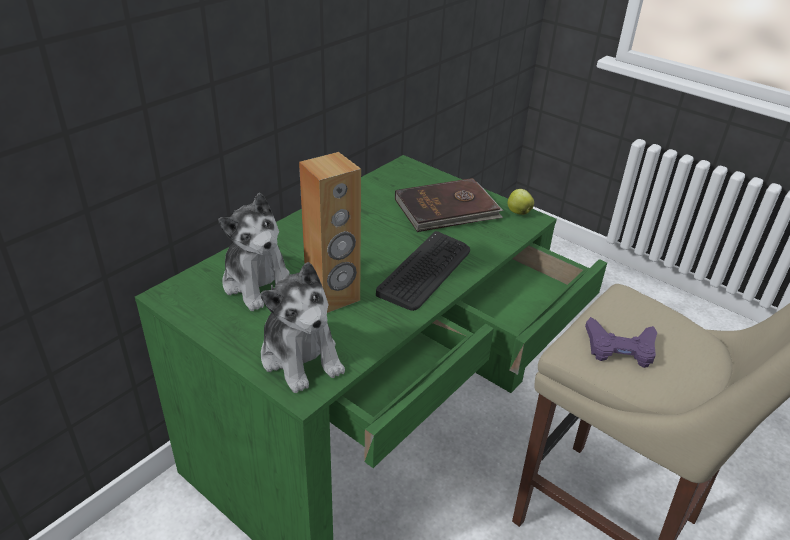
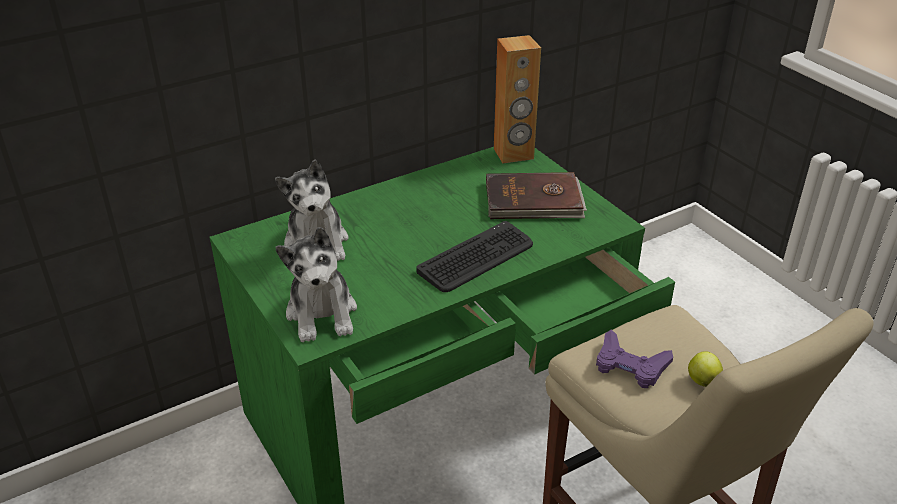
camera: 20 degrees right, 0 degrees up
brown speaker [299,152,361,313] -> brown speaker moved to [494,35,541,164]
apple [508,189,534,215] -> apple moved to [688,351,723,387]

